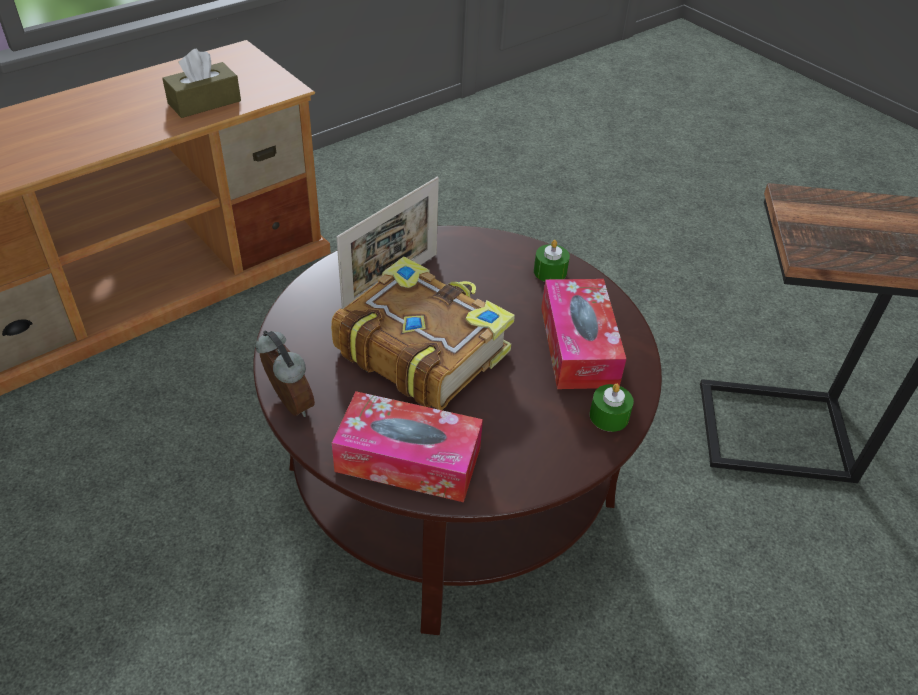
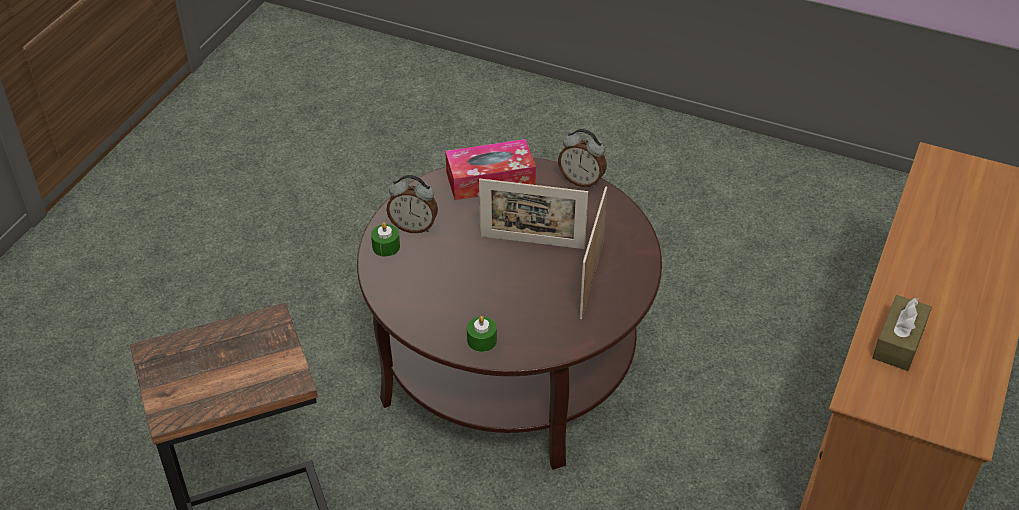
camera: 155 degrees right, 0 degrees up
book [331,257,515,410] -> picture frame [479,179,588,249]
tissue box [541,279,627,389] -> none
none -> alarm clock [386,175,438,233]

